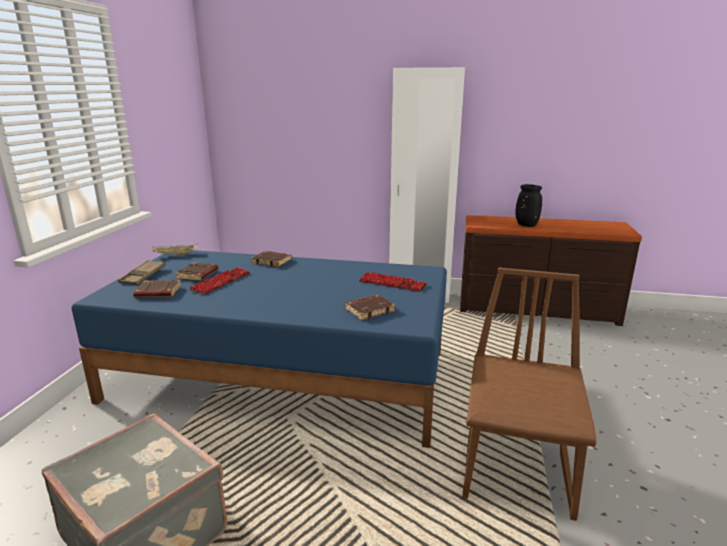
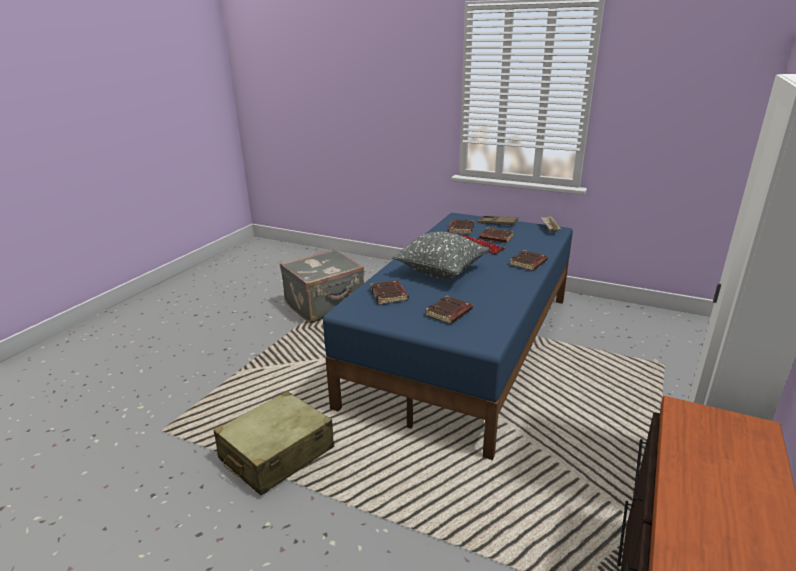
camera: 105 degrees right, 5 degrees up
keyboard [359,272,427,292] -> brown book [425,296,473,324]
brown chair [462,268,597,521] -> beige suitcase [213,391,334,496]
black vase [515,184,542,227] -> none
none -> grey pillow [392,232,489,279]

